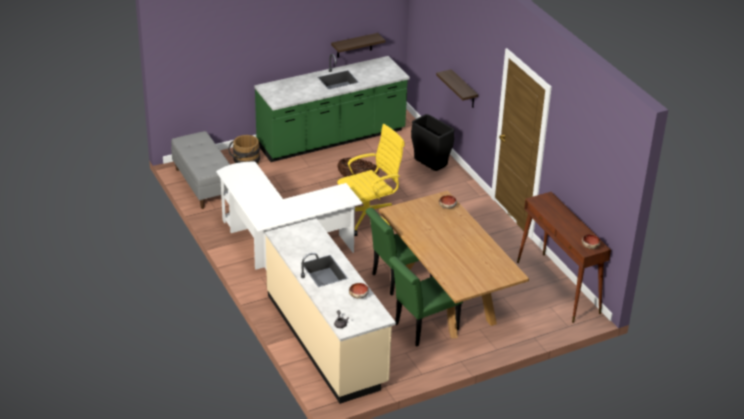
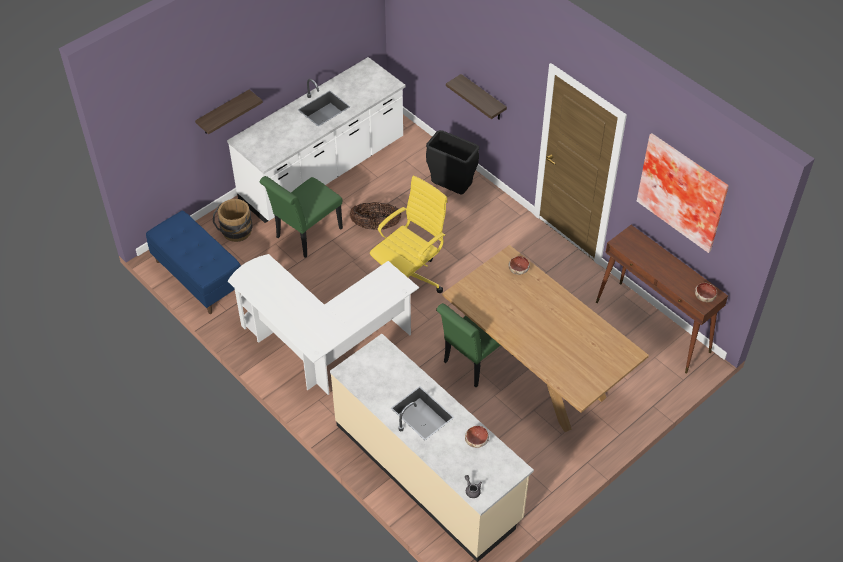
camera: 15 degrees left, 15 degrees up
grey bench [171,131,230,209] -> blue bench [146,211,241,314]
green counter [254,54,410,162] -> white counter [227,57,406,223]
shelf [331,33,385,58] -> shelf moved to [195,90,263,134]
green chair [389,256,463,347] -> green chair moved to [260,176,343,258]
none -> picture [637,133,729,253]

